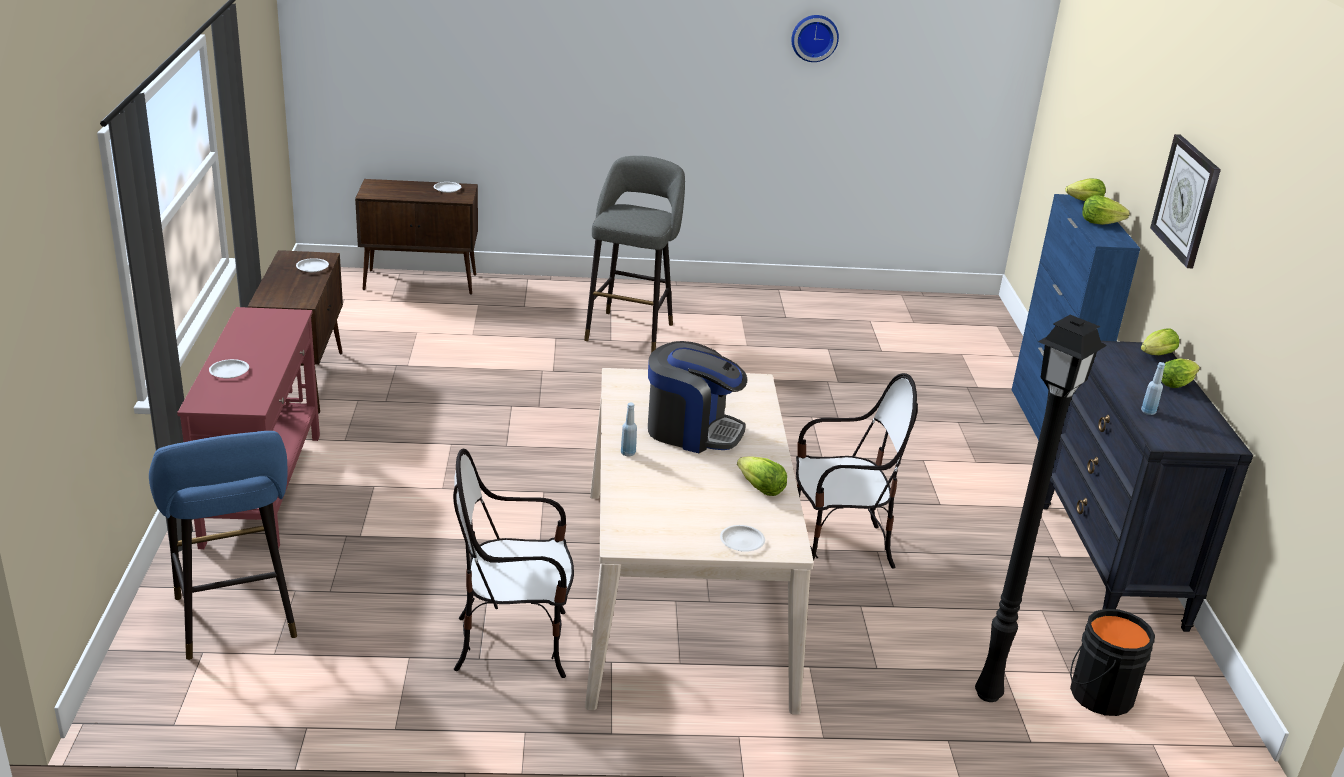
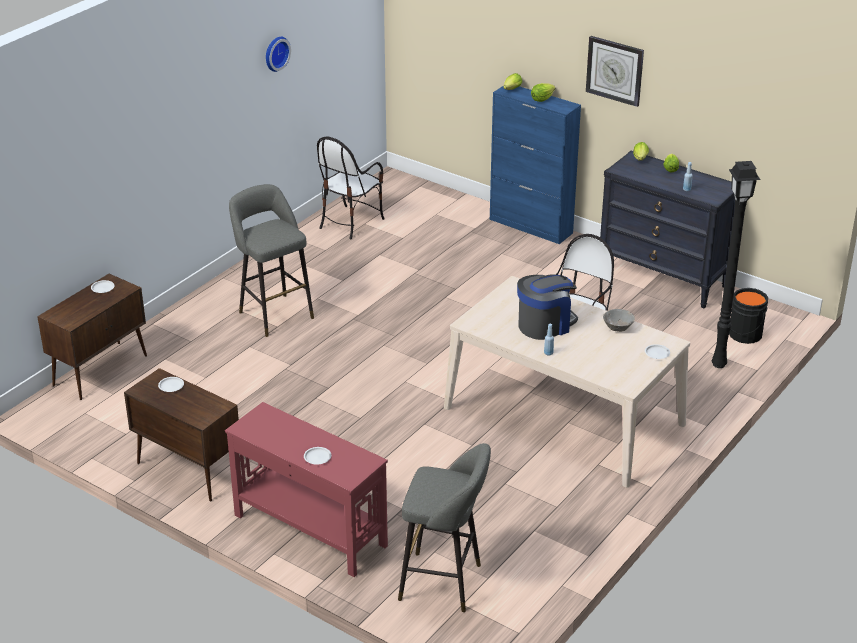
camera: 50 degrees left, 5 degrees up
blue stool [149,431,297,660] -> grey stool [398,443,491,612]
chair [453,449,574,678] -> chair moved to [317,137,385,239]
lettuce [737,457,787,496] -> grey bowl [603,309,635,332]

